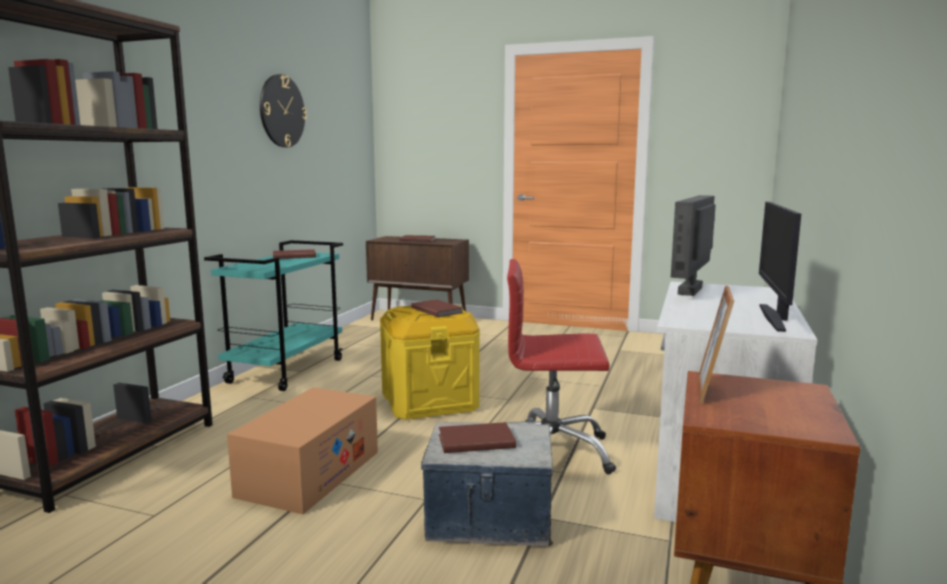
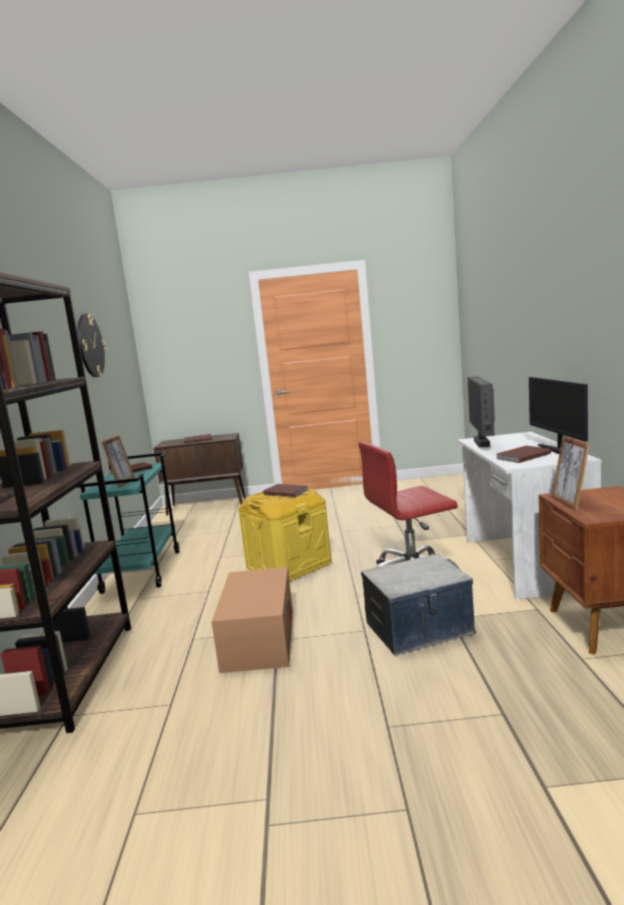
camera: 20 degrees left, 0 degrees up
brown book [439,422,516,453] -> brown book moved to [497,445,551,463]
none -> picture frame [101,435,135,488]

